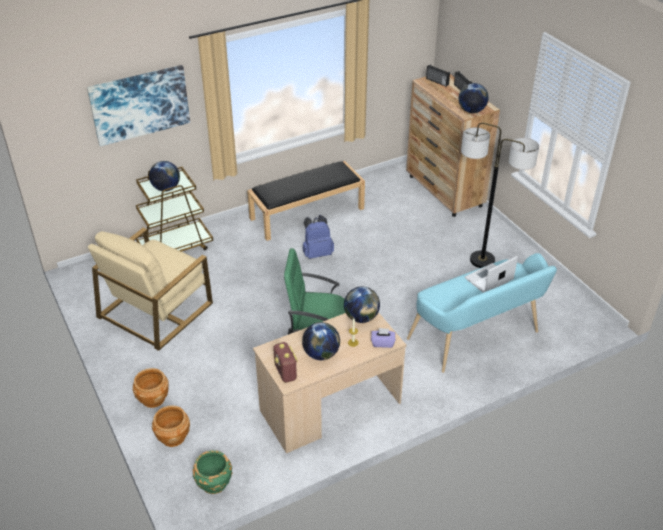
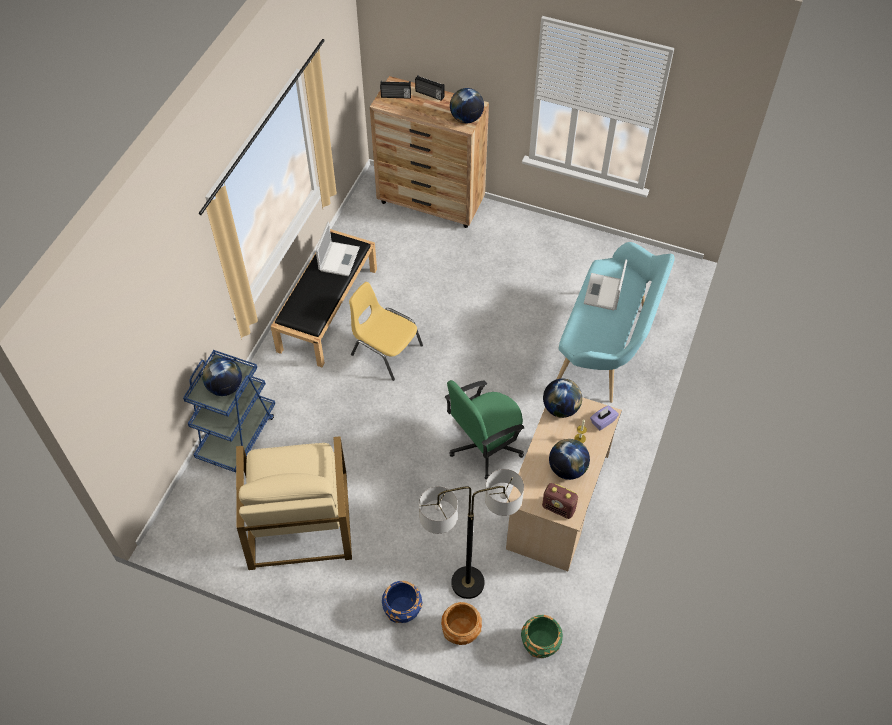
camera: 40 degrees left, 15 degrees up
picture [87,65,190,146] -> none
brown planter [133,368,169,408] -> blue planter [382,581,423,623]
brown cart [136,167,213,252] -> blue cart [183,350,275,473]
blue backpack [303,215,334,259] -> yellow chair [349,282,423,381]
floor lamp [461,122,539,268] -> floor lamp moved to [419,469,524,599]
none -> laptop [316,222,360,276]

